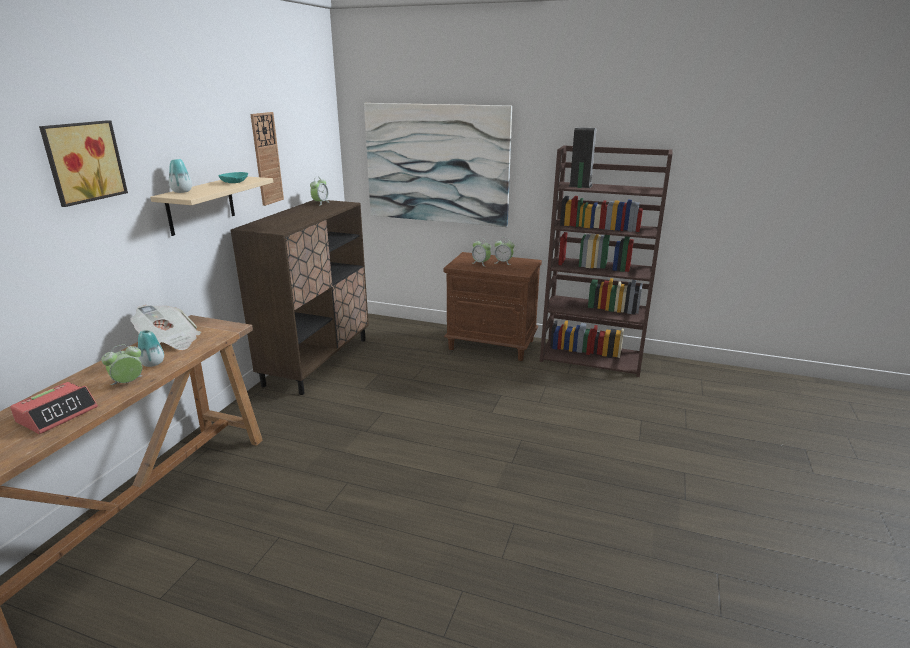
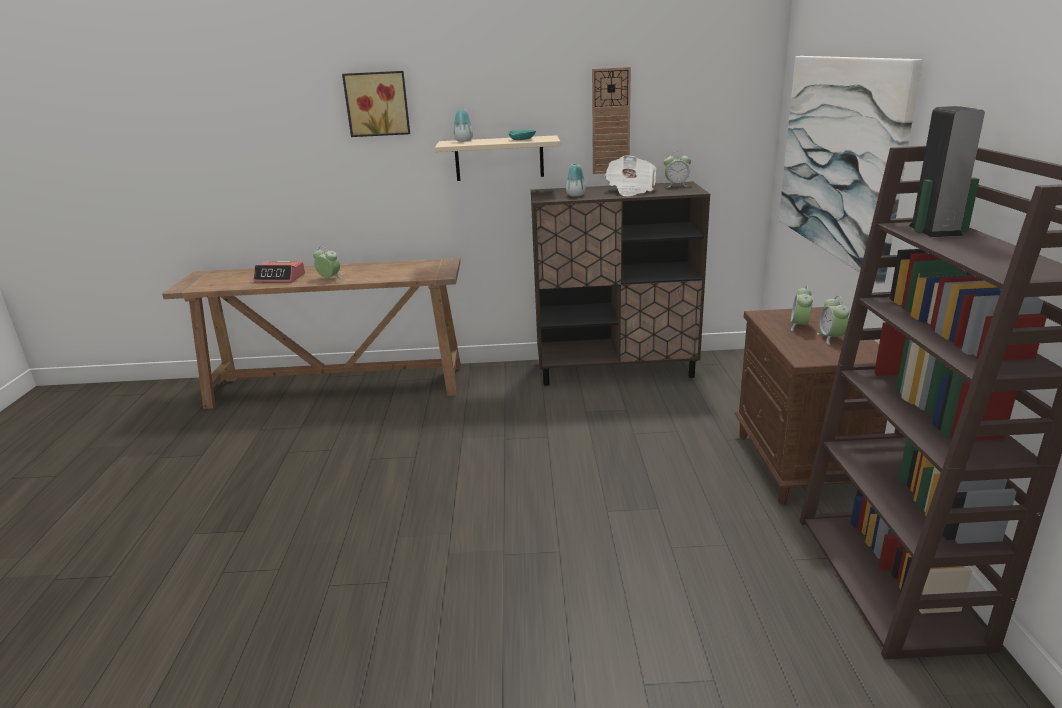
camera: 70 degrees right, 0 degrees up
newspaper [131,305,201,350] -> newspaper moved to [605,155,657,196]
vase [138,330,164,367] -> vase moved to [566,164,586,197]

